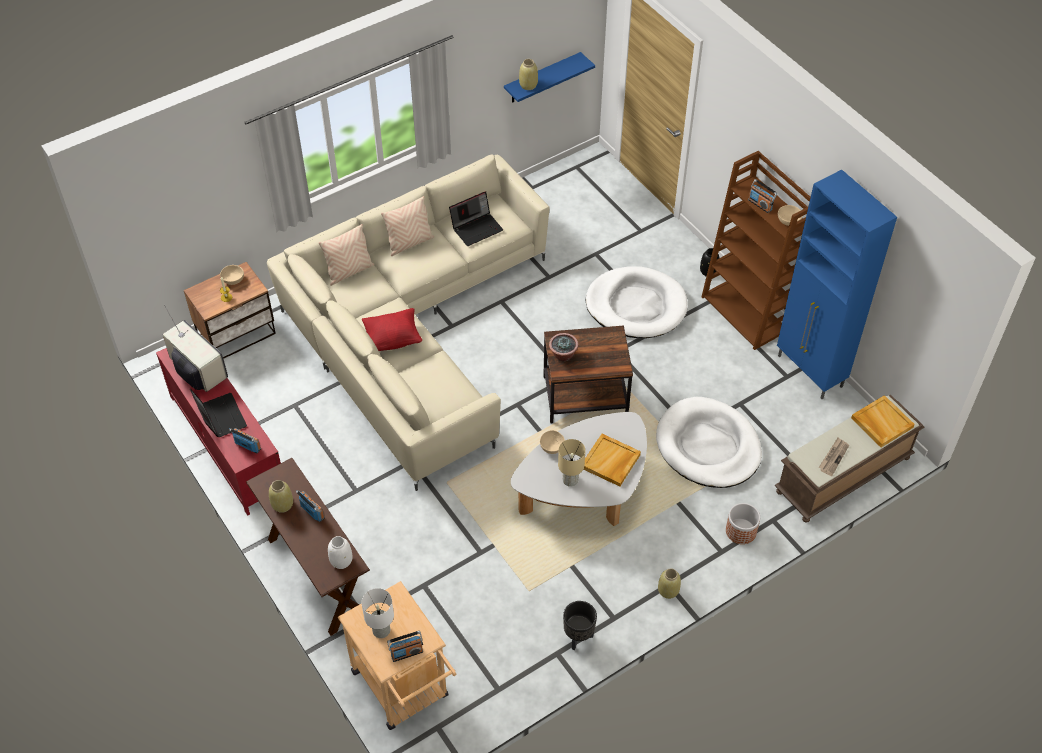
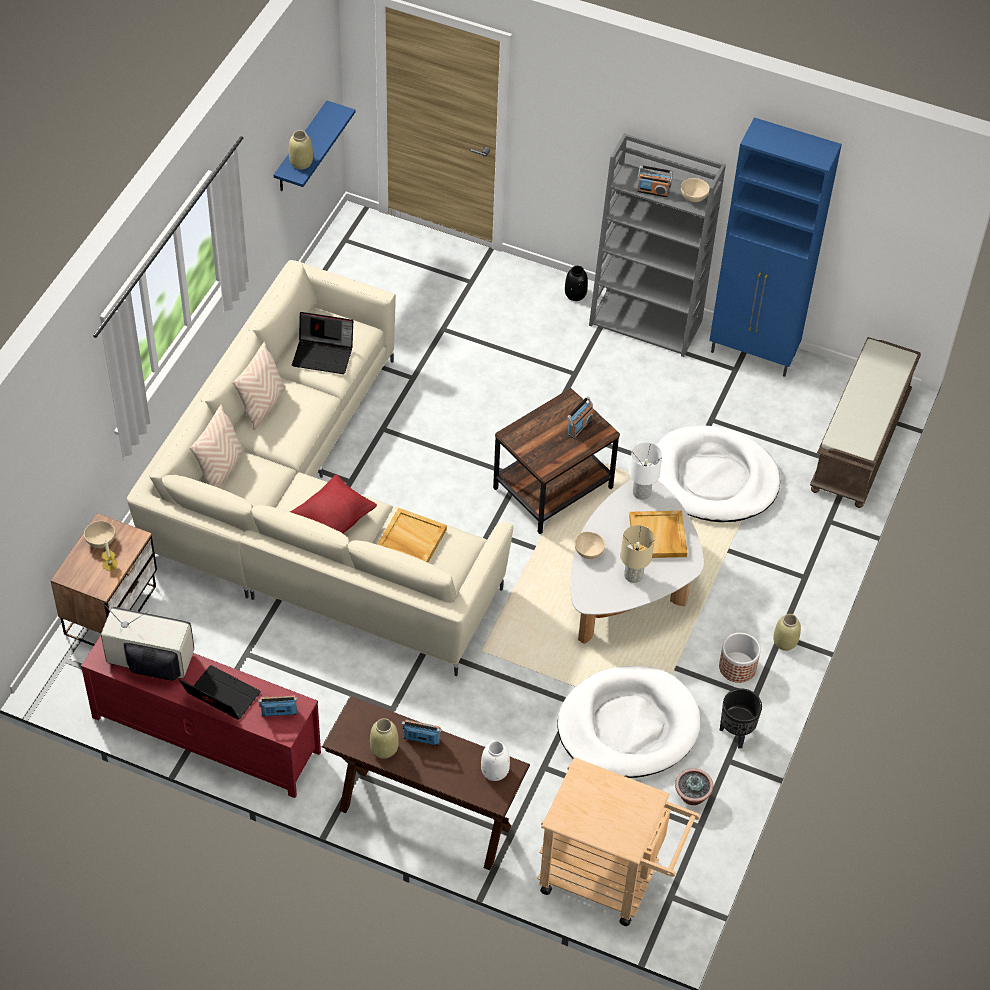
camera: 35 degrees left, 0 degrees up
white table lamp [361,588,394,638] -> white table lamp moved to [629,442,662,500]
radio [387,631,423,662] -> radio moved to [567,397,594,439]
laptop [449,191,503,246] -> laptop turned 75 degrees clockwise [292,312,353,374]
potted plant [549,333,578,361] -> potted plant moved to [675,768,713,805]
white dog bed [586,266,688,338] -> white dog bed moved to [557,666,700,778]
brown bookcase [702,150,811,350] -> grey bookcase [589,133,726,357]
planter [726,503,760,544] -> planter moved to [719,633,761,683]
newspaper [819,438,849,476] -> none
beige tray [851,395,915,447] -> beige tray moved to [377,508,447,562]

